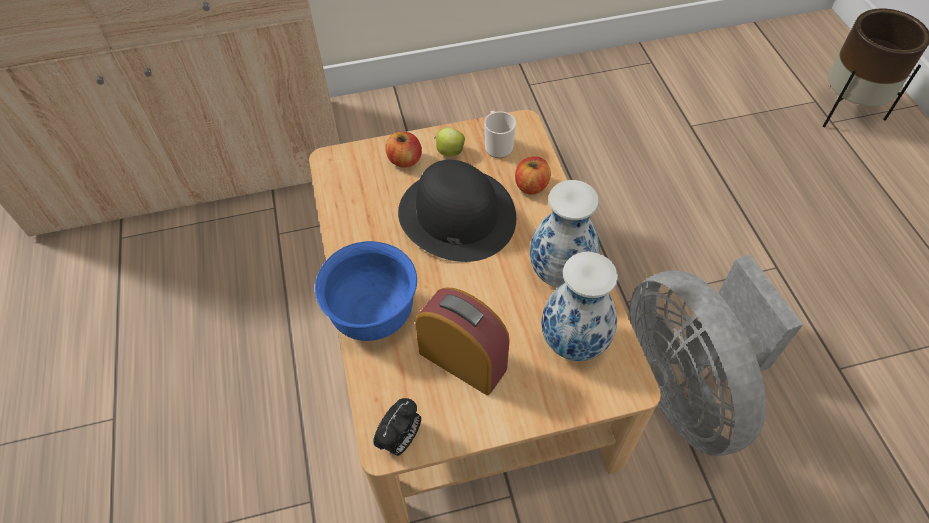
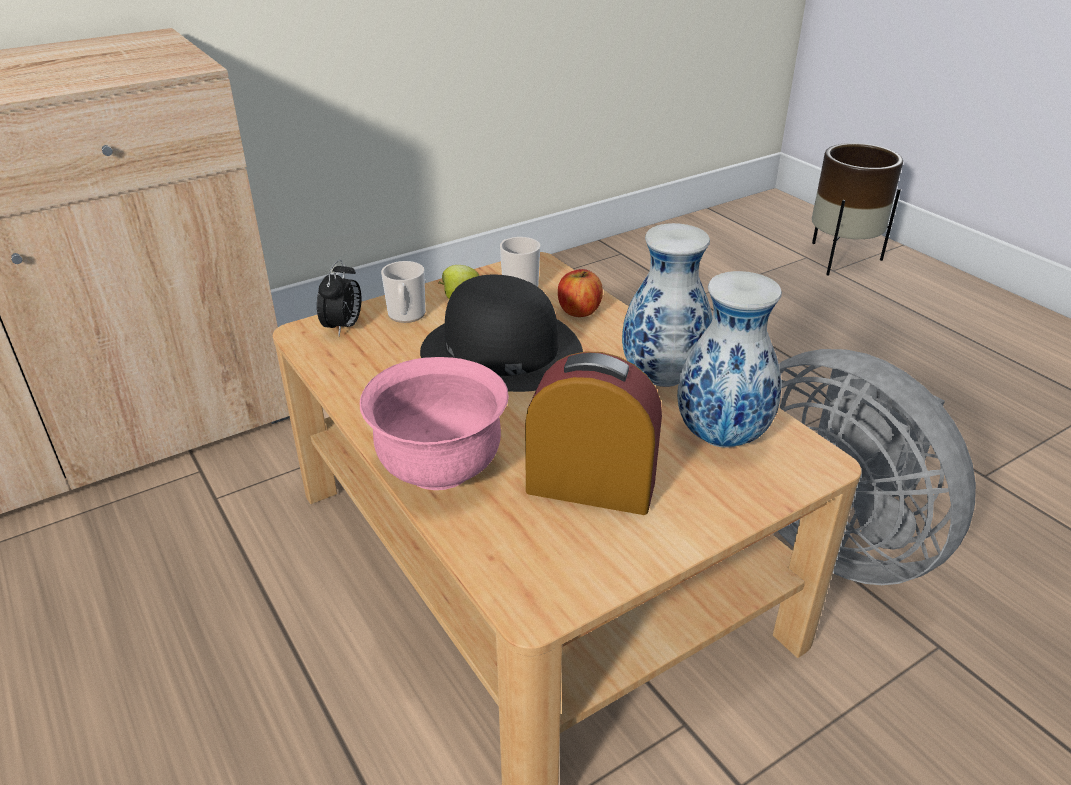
camera: 20 degrees left, 20 degrees down
blue bowl [315,241,417,341] -> pink bowl [360,357,509,490]
alarm clock [373,398,421,456] -> alarm clock moved to [317,259,361,336]
apple [385,132,422,168] -> mug [381,261,426,323]

